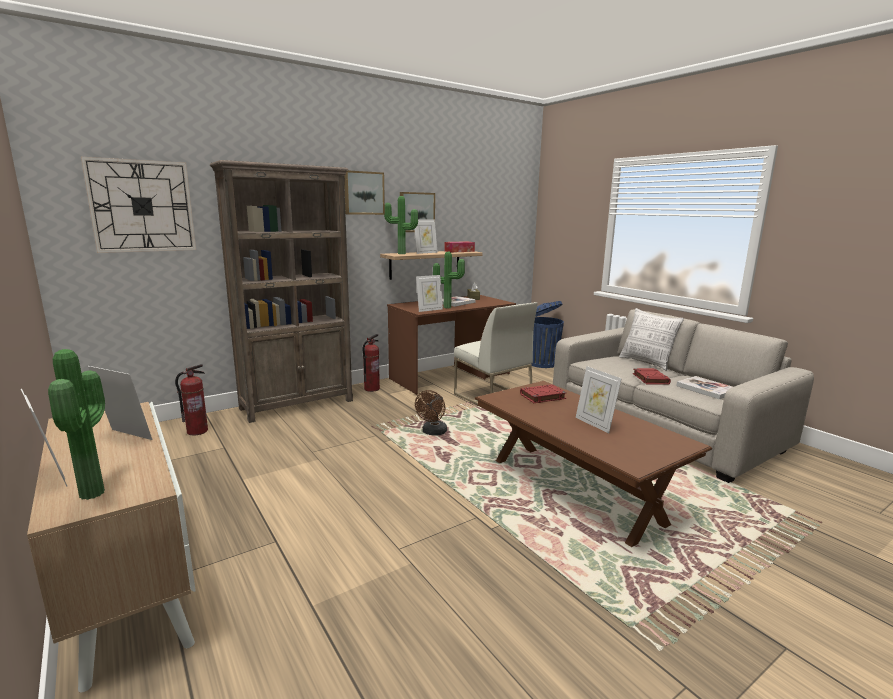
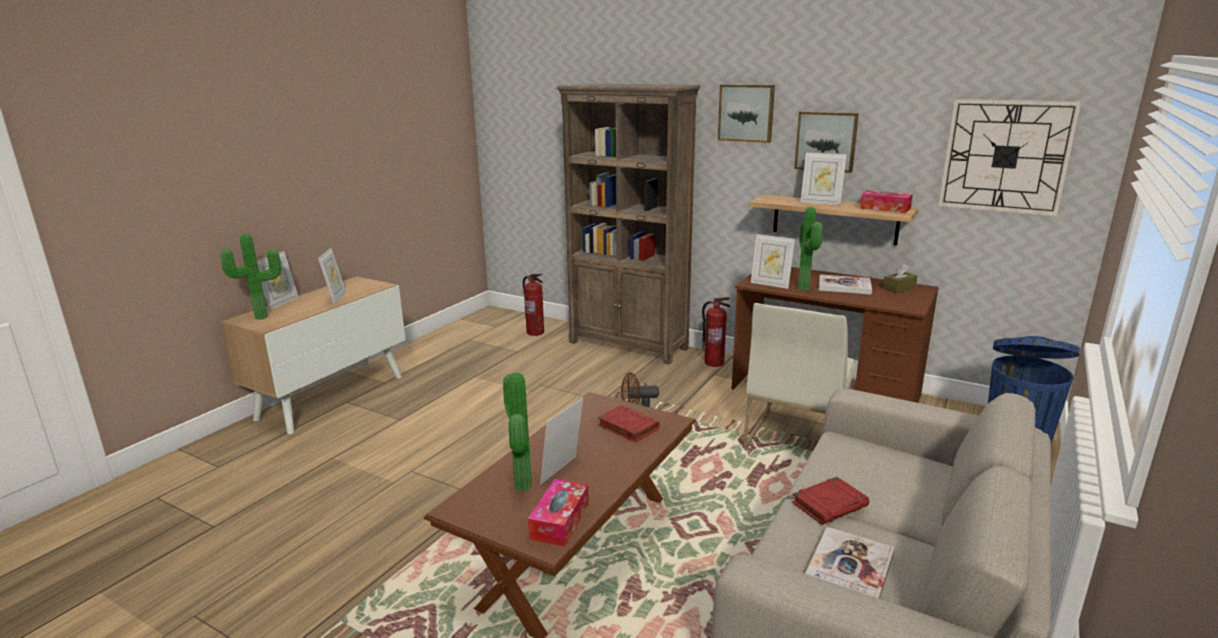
camera: 65 degrees right, 5 degrees up
wall clock [81,157,196,253] -> wall clock moved to [938,99,1082,216]
potted plant [384,196,418,254] -> potted plant moved to [503,373,532,491]
pillow [619,308,684,371] -> none
none -> tissue box [528,479,589,546]

